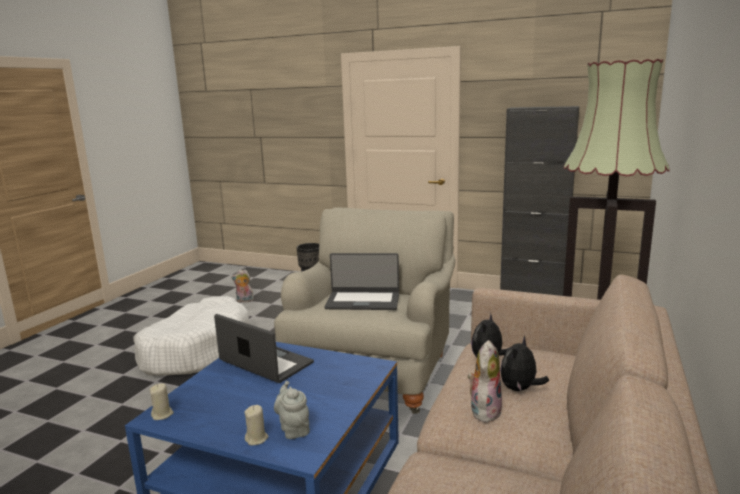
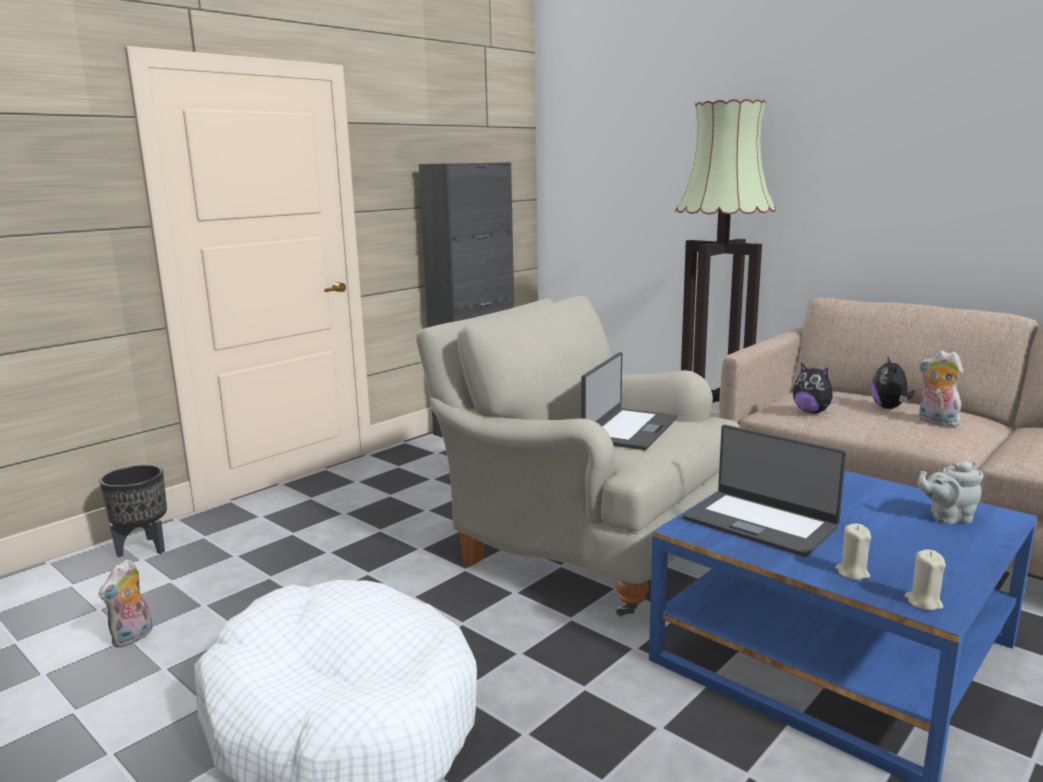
camera: 70 degrees left, 0 degrees up
laptop [214,314,314,383] -> laptop turned 105 degrees counterclockwise [683,425,846,557]
beige candle [245,405,269,445] -> beige candle moved to [835,524,871,580]
plush toy [500,336,549,392] -> plush toy turned 45 degrees clockwise [871,357,915,409]

